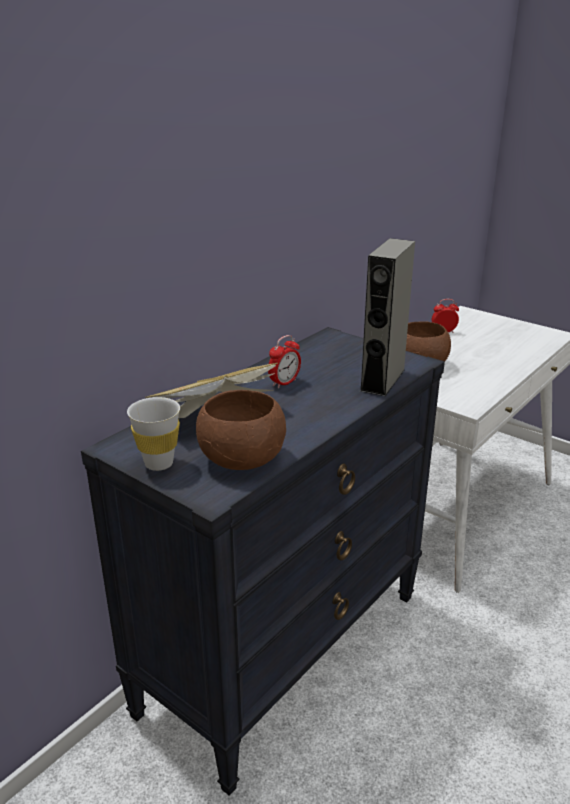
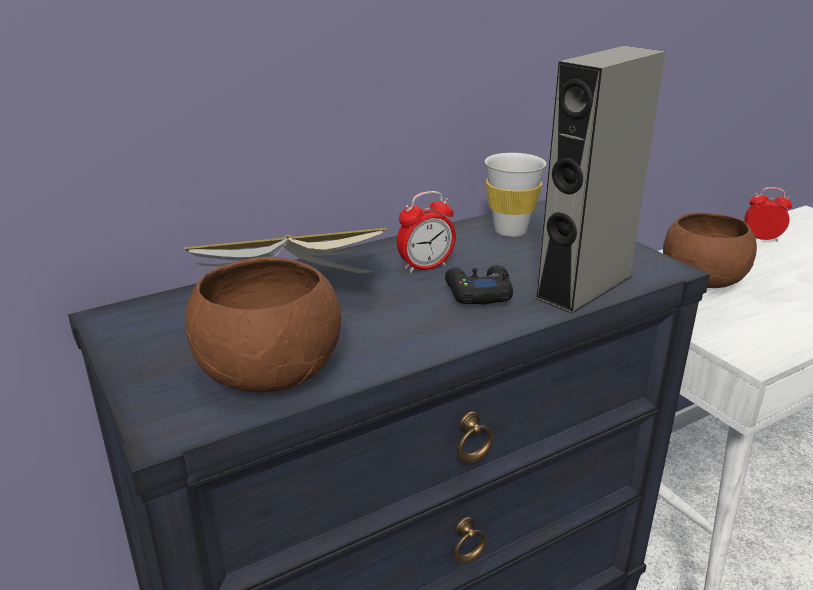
camera: 20 degrees right, 0 degrees up
white cup [127,397,180,471] -> white cup moved to [485,153,546,237]
none -> black game controller [445,265,513,304]

